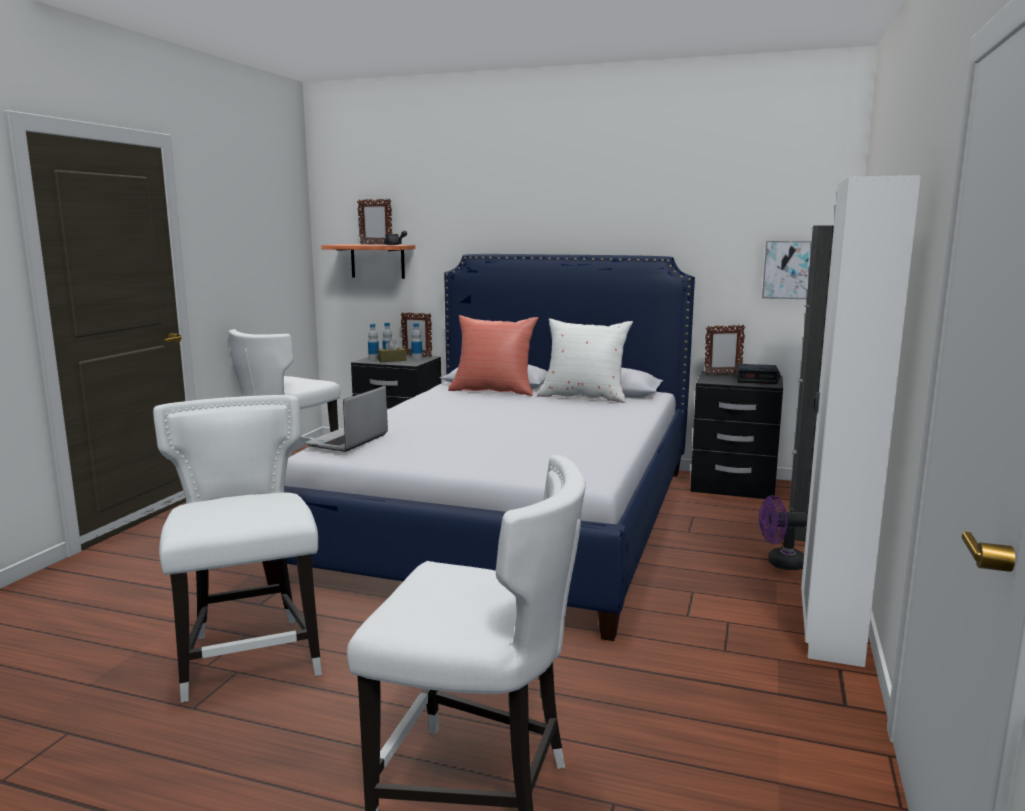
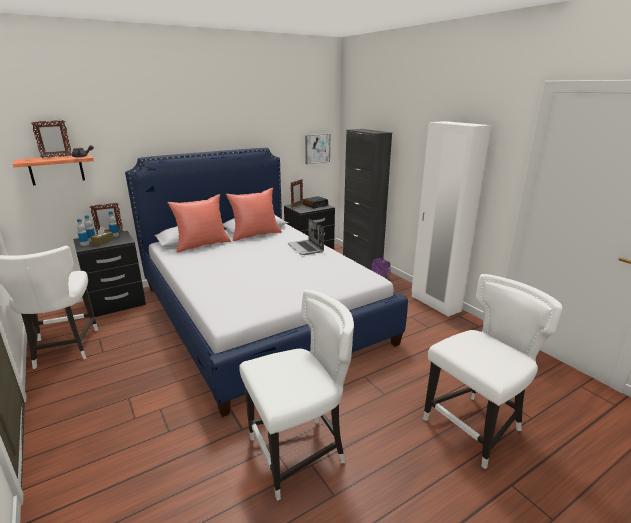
camera: 50 degrees left, 10 degrees up
white chair [153,395,322,703] -> white chair turned 135 degrees clockwise [239,289,354,501]
laptop [304,386,388,452] -> laptop moved to [288,219,324,255]
white pillow [537,318,633,403] -> red pillow [226,188,282,241]

